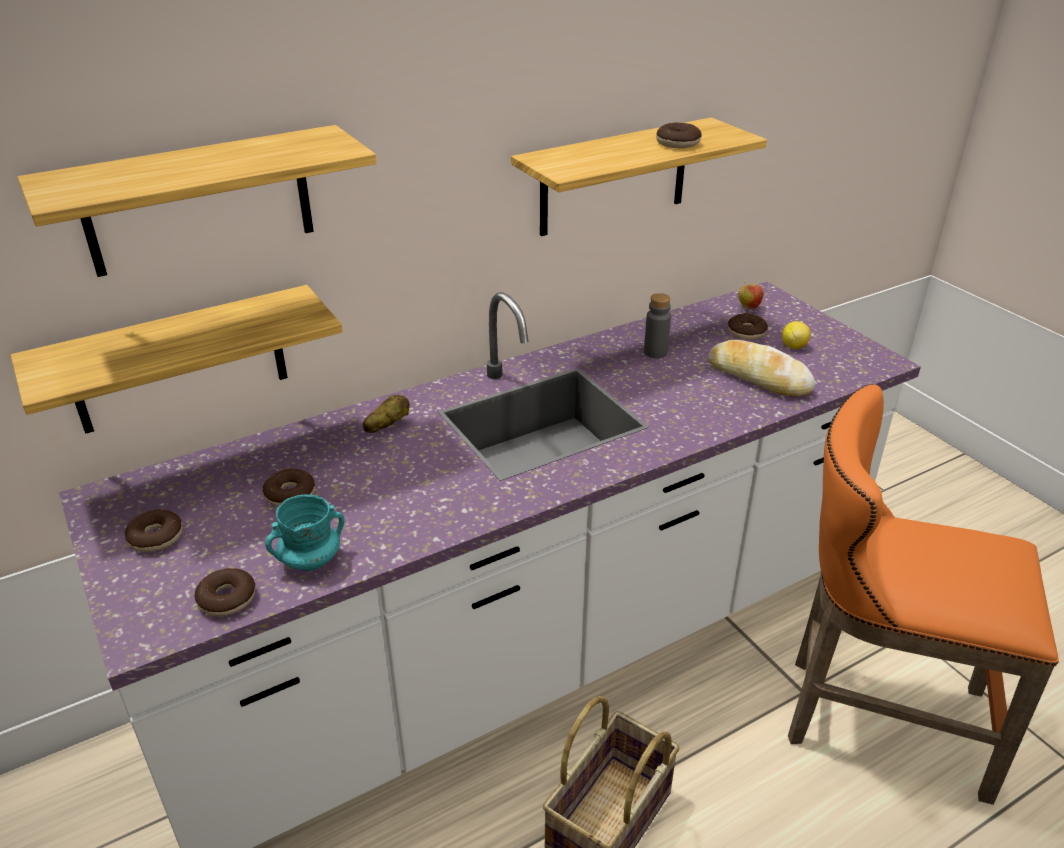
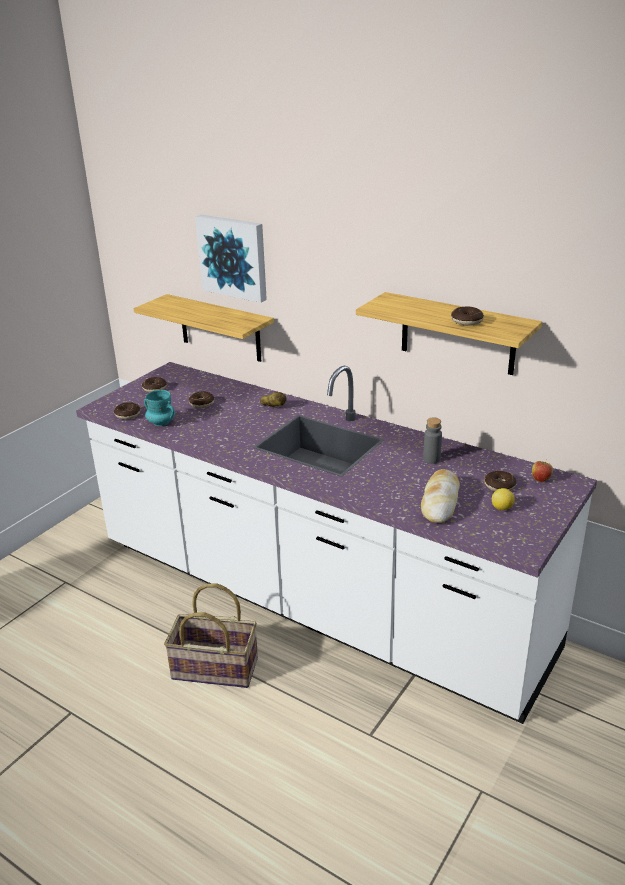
camera: 65 degrees right, 5 degrees down
shelf [18,125,376,277] -> picture [195,215,267,303]
orange stool [788,384,1059,805] -> none

